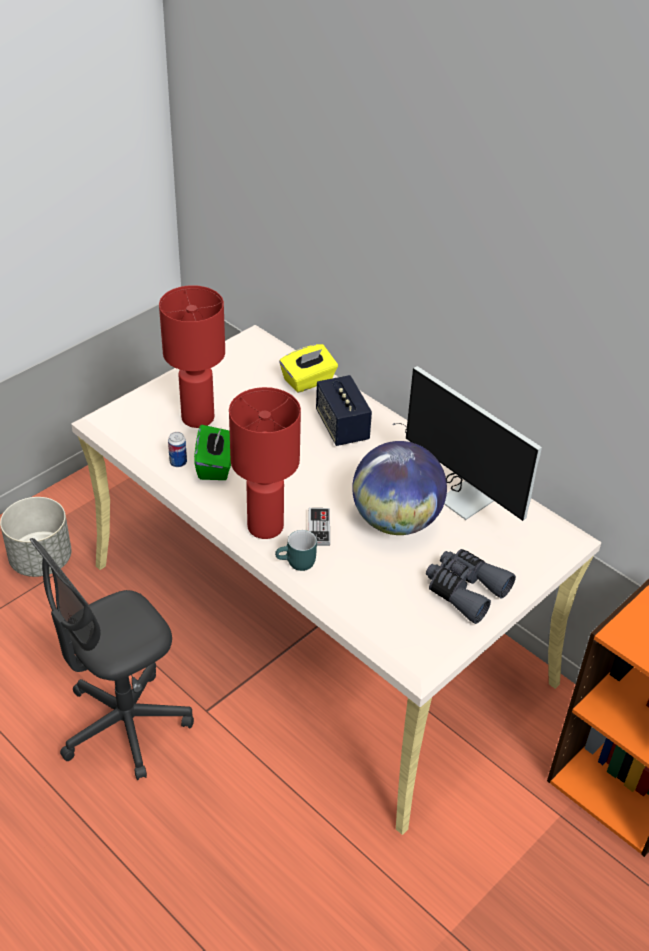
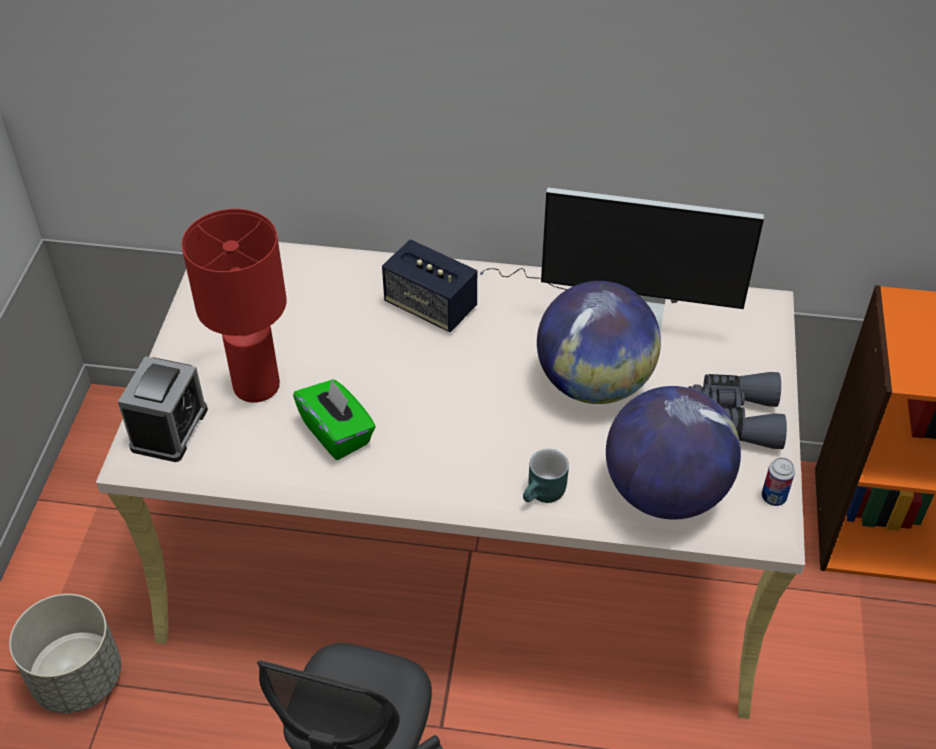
camera: 35 degrees left, 5 degrees up
can [168,432,187,467] -> can moved to [762,457,795,506]
red table lamp [229,387,301,539] -> none
yellow tissue box [279,344,338,393] -> none
game controller [308,508,330,546] -> none
none -> alarm clock [118,356,208,462]
none -> globe [606,386,741,520]

